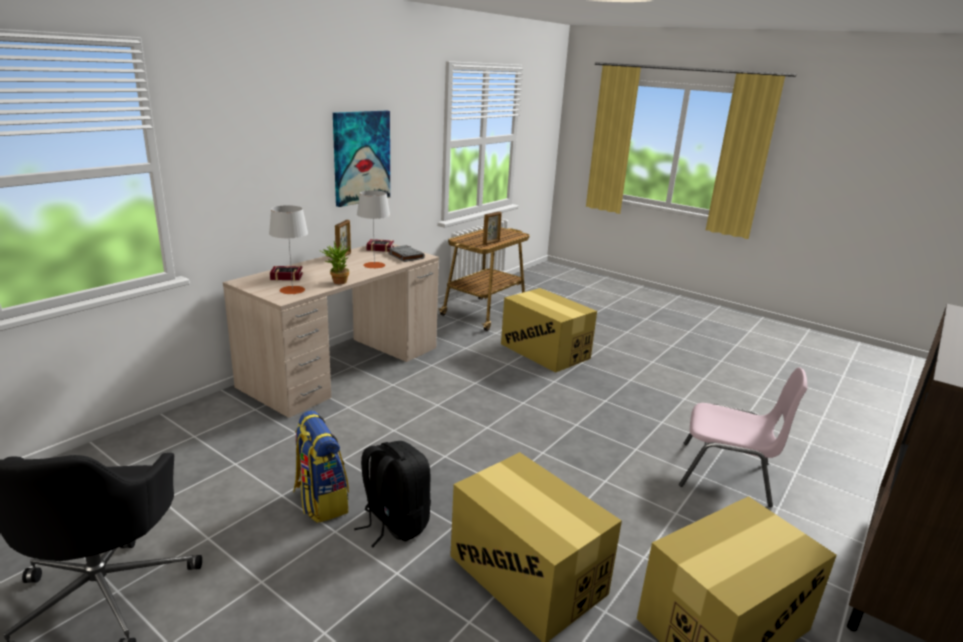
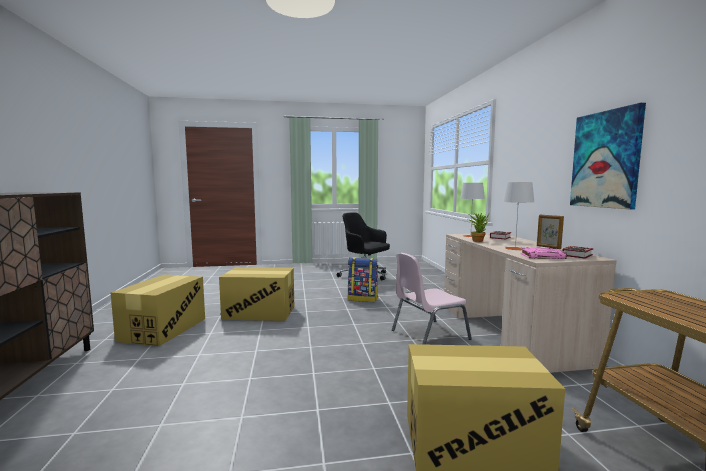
camera: 135 degrees right, 15 degrees down
black backpack [354,441,431,547] -> none
grey book [388,245,425,262] -> pink book [520,248,567,259]
picture frame [483,211,502,245] -> none
pink chair [679,367,807,507] -> pink chair moved to [392,253,472,345]

